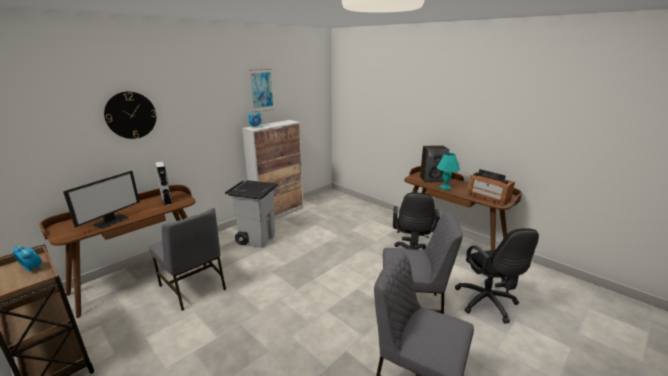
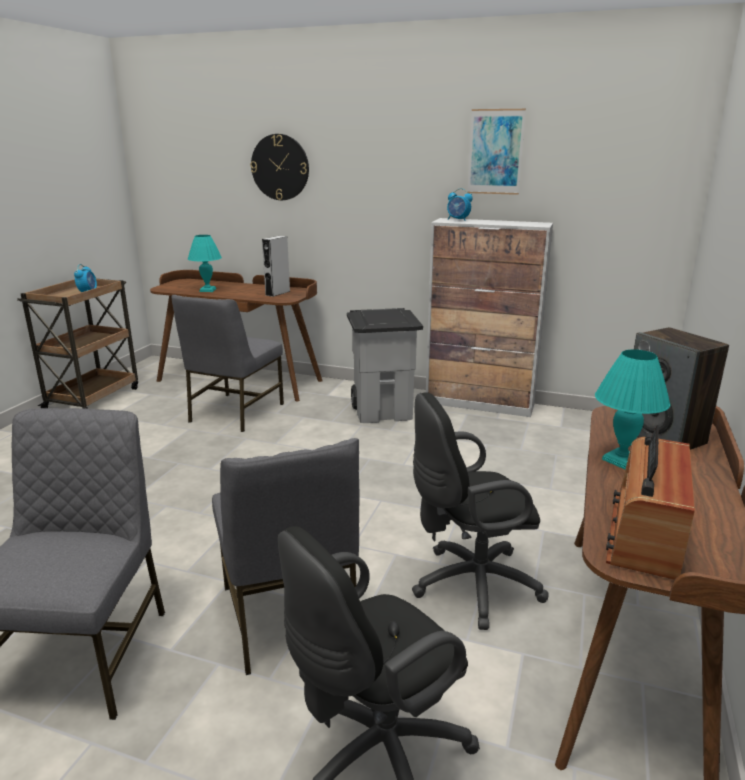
camera: 65 degrees right, 0 degrees up
monitor [63,171,140,229] -> turquoise table lamp [188,235,222,292]

